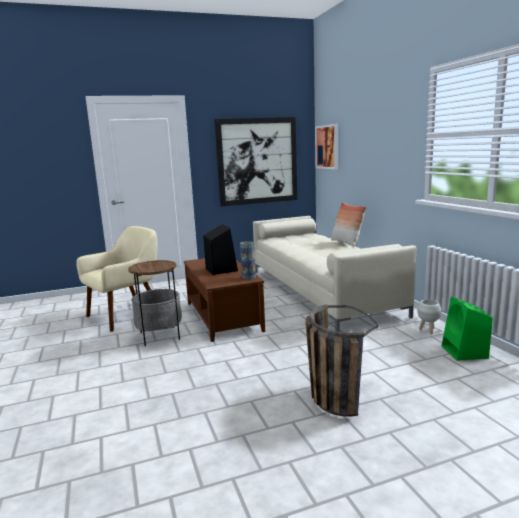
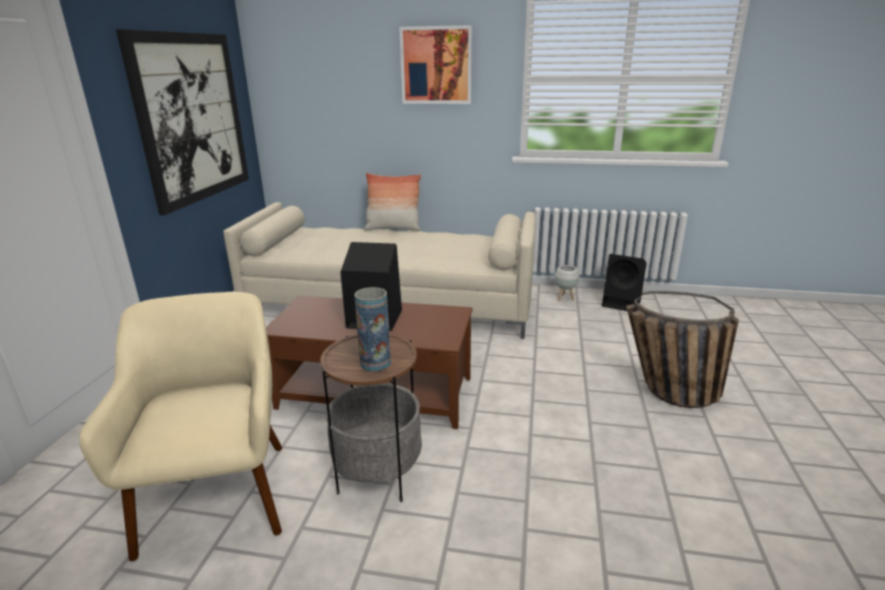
camera: 60 degrees left, 10 degrees up
vase [240,241,256,279] -> vase moved to [354,287,391,371]
picture [315,124,338,169] -> picture moved to [399,25,472,104]
green speaker [442,296,493,361] -> black speaker [602,254,646,311]

